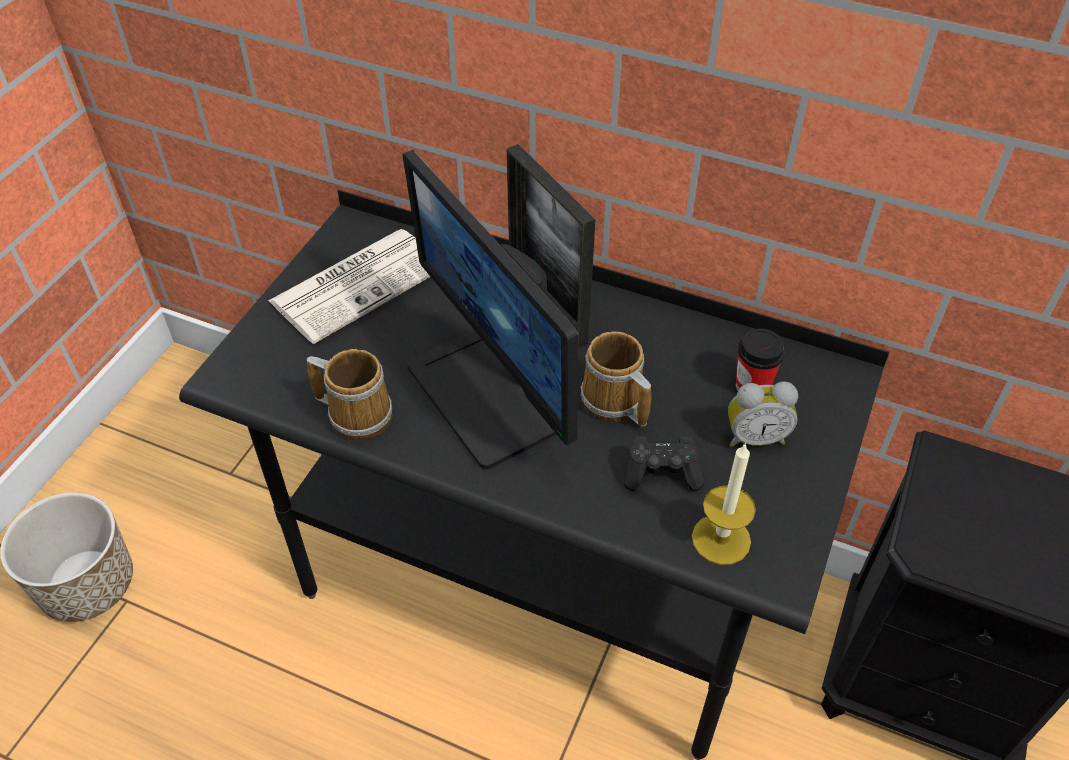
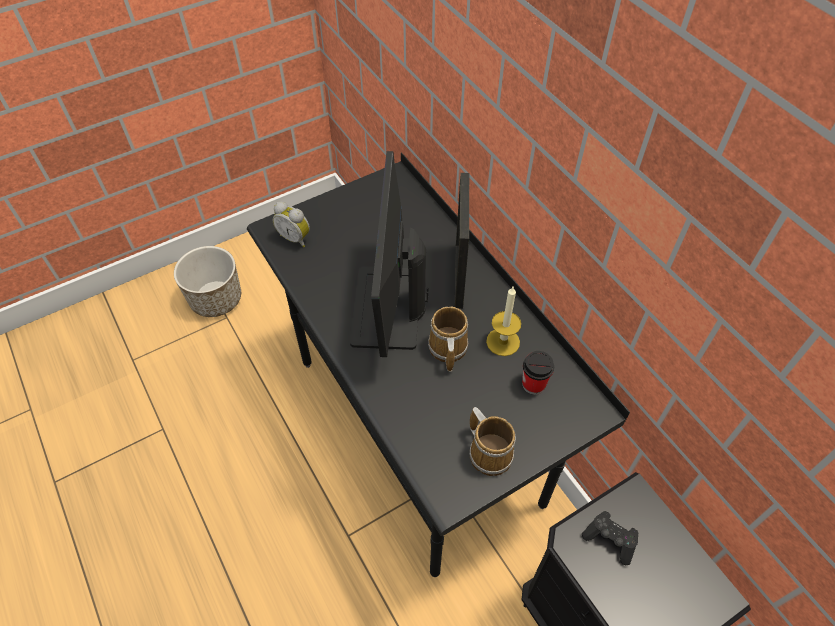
camera: 35 degrees right, 5 degrees up
newspaper [268,229,430,344] -> none
mug [307,349,392,440] -> mug moved to [470,407,516,476]
black game controller [624,436,704,491] -> black game controller moved to [582,511,638,565]
candle [692,442,756,565] -> candle moved to [486,287,521,356]
alarm clock [728,382,798,447] -> alarm clock moved to [273,202,310,247]

